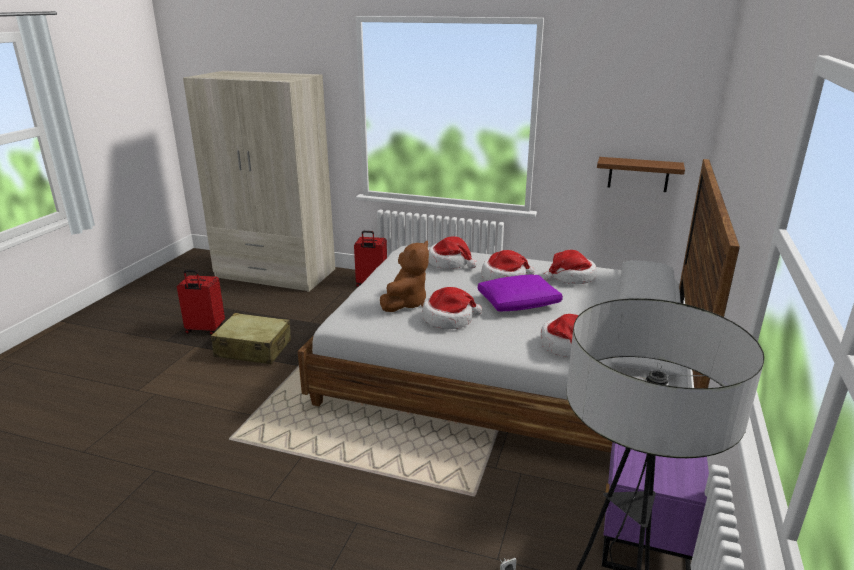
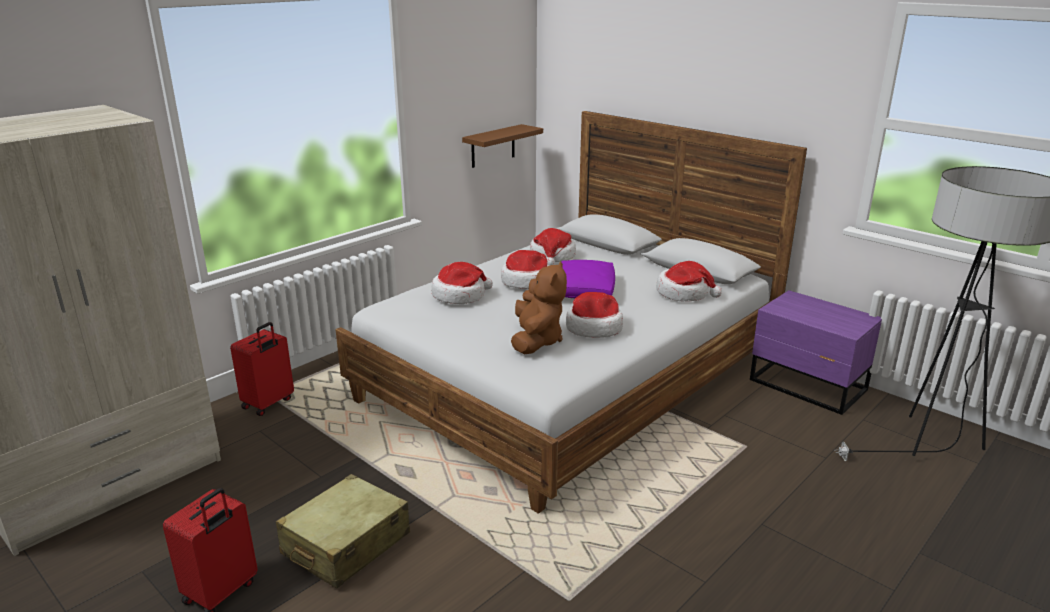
camera: 65 degrees left, 0 degrees up
brown plush toy [380,241,429,312] -> brown plush toy turned 45 degrees clockwise [511,261,567,354]

